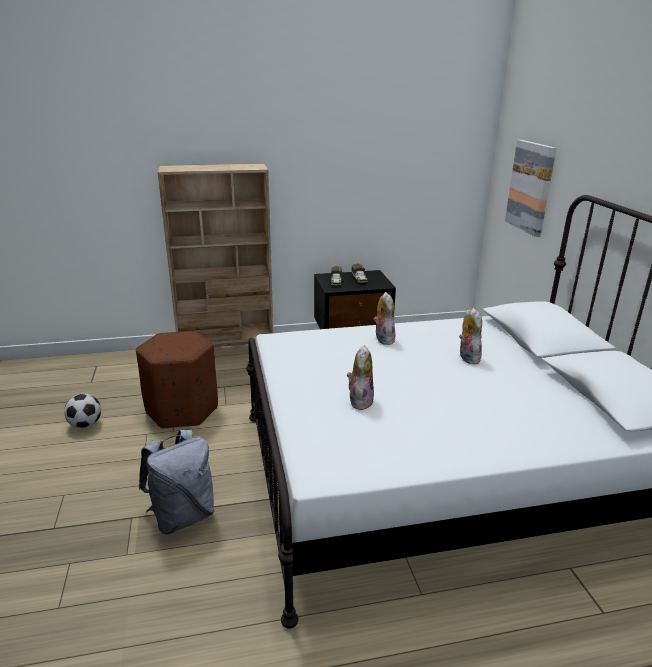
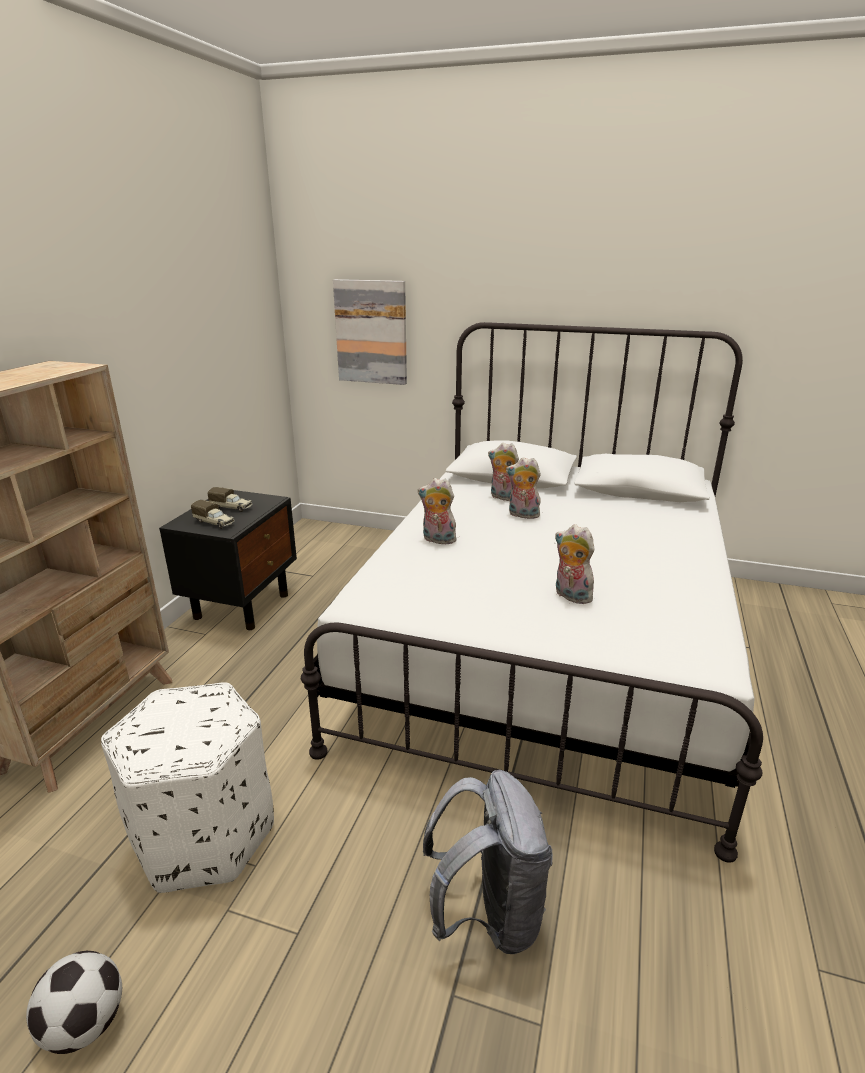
camera: 60 degrees left, 0 degrees up
brown ottoman [136,331,218,429] -> white ottoman [101,682,274,893]
none -> plush toy [488,443,519,501]

